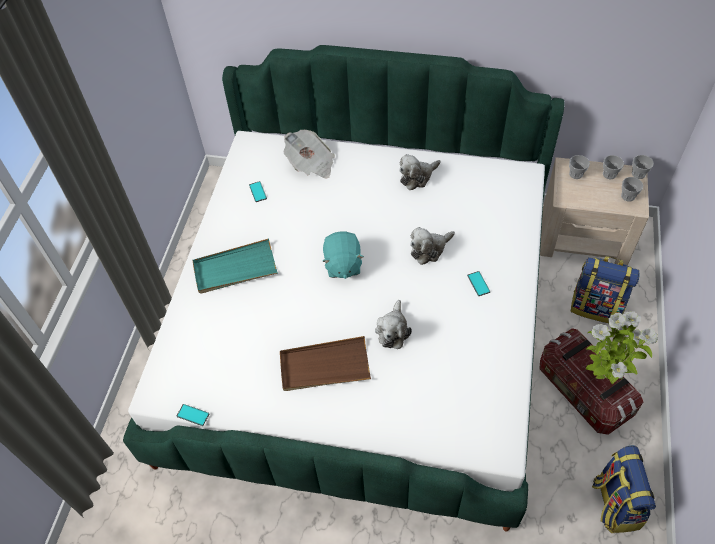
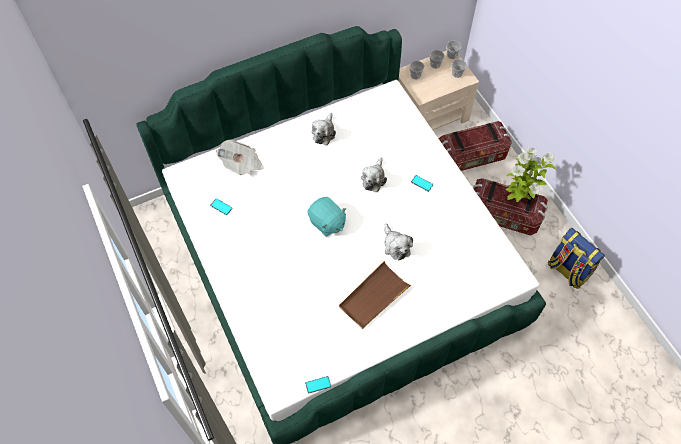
camera: 40 degrees left, 5 degrees up
turquoise tray [192,239,278,294] -> none
backpack [571,256,640,323] -> storage box [439,121,512,171]

